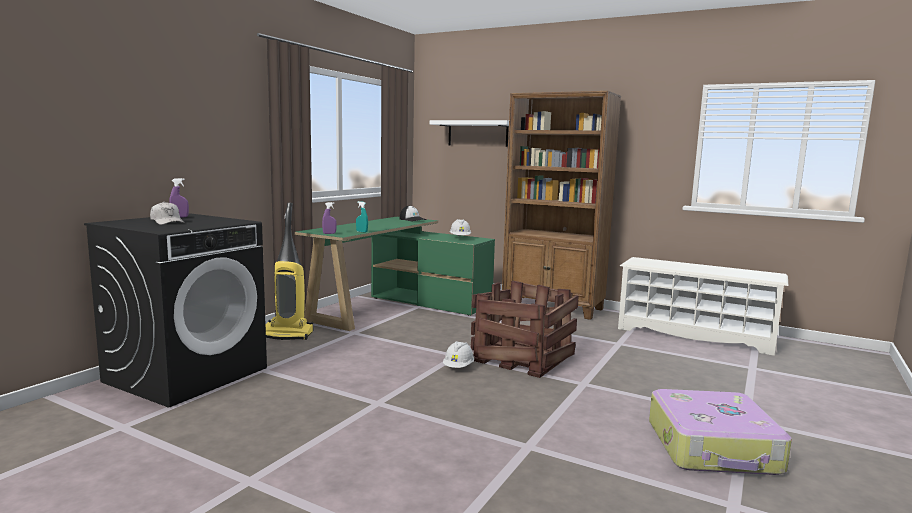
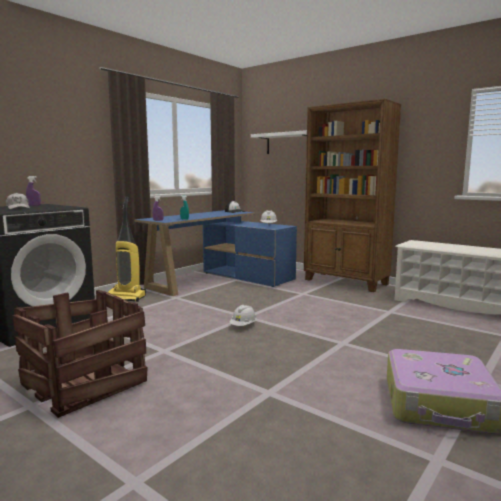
camera: 10 degrees right, 0 degrees up
green desk [295,217,495,331] -> blue desk [134,210,297,296]
crate [470,281,578,378] -> crate moved to [13,290,148,418]

